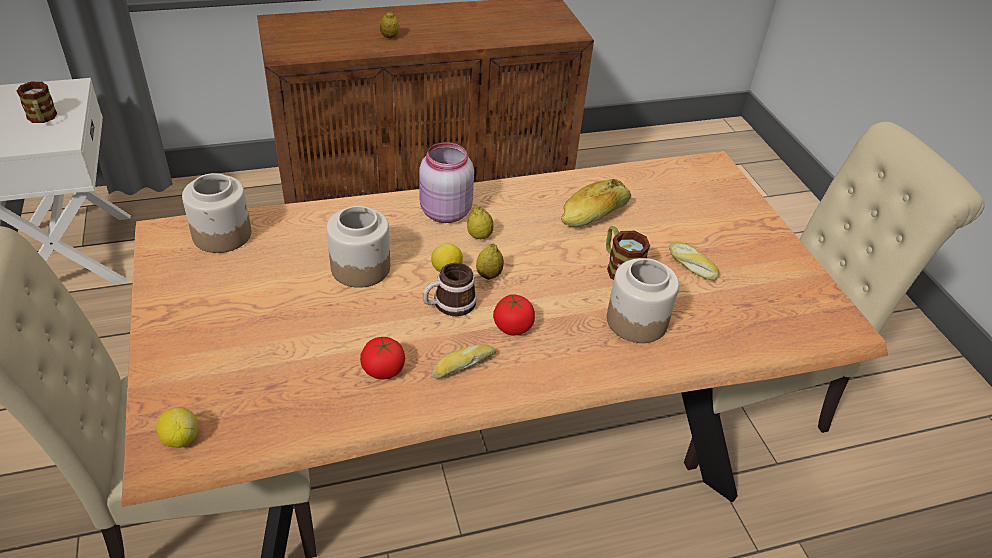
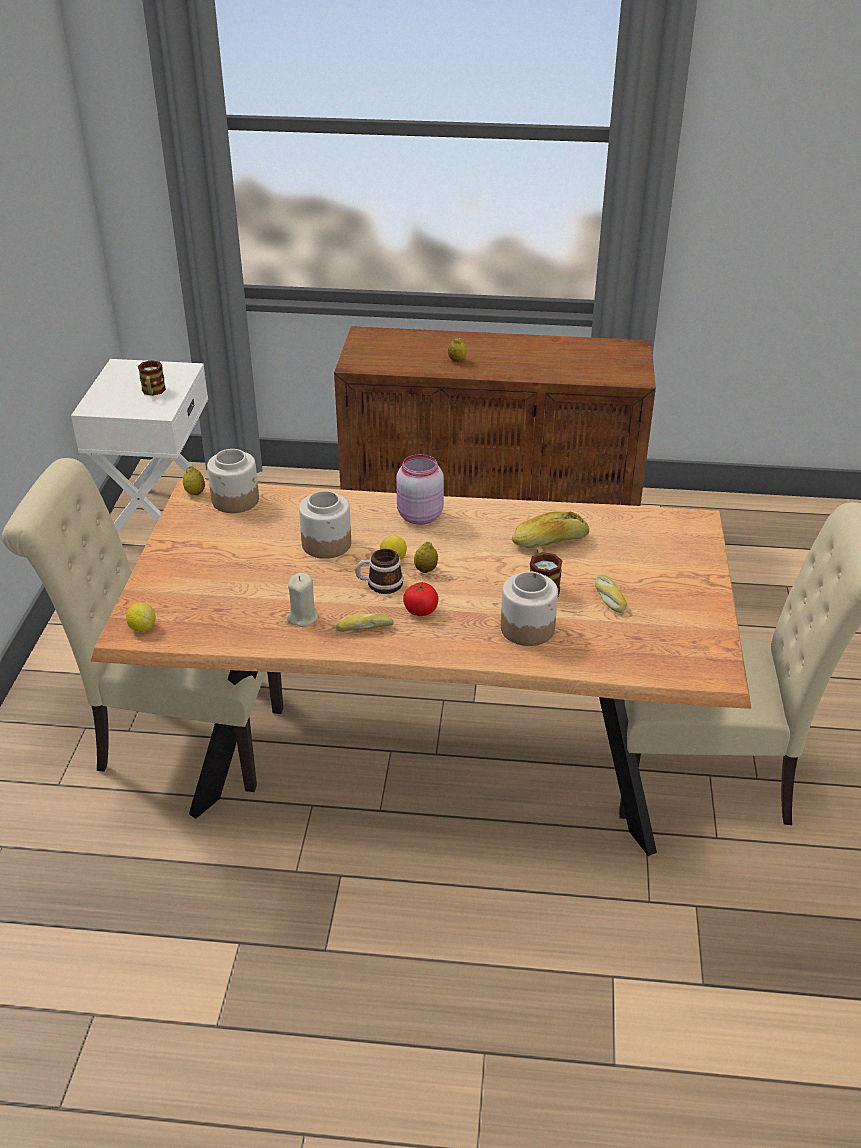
camera: 25 degrees right, 5 degrees down
tomato [360,337,405,380] -> beige candle [287,573,318,627]
lemon [467,206,493,239] -> lemon moved to [183,466,205,495]

